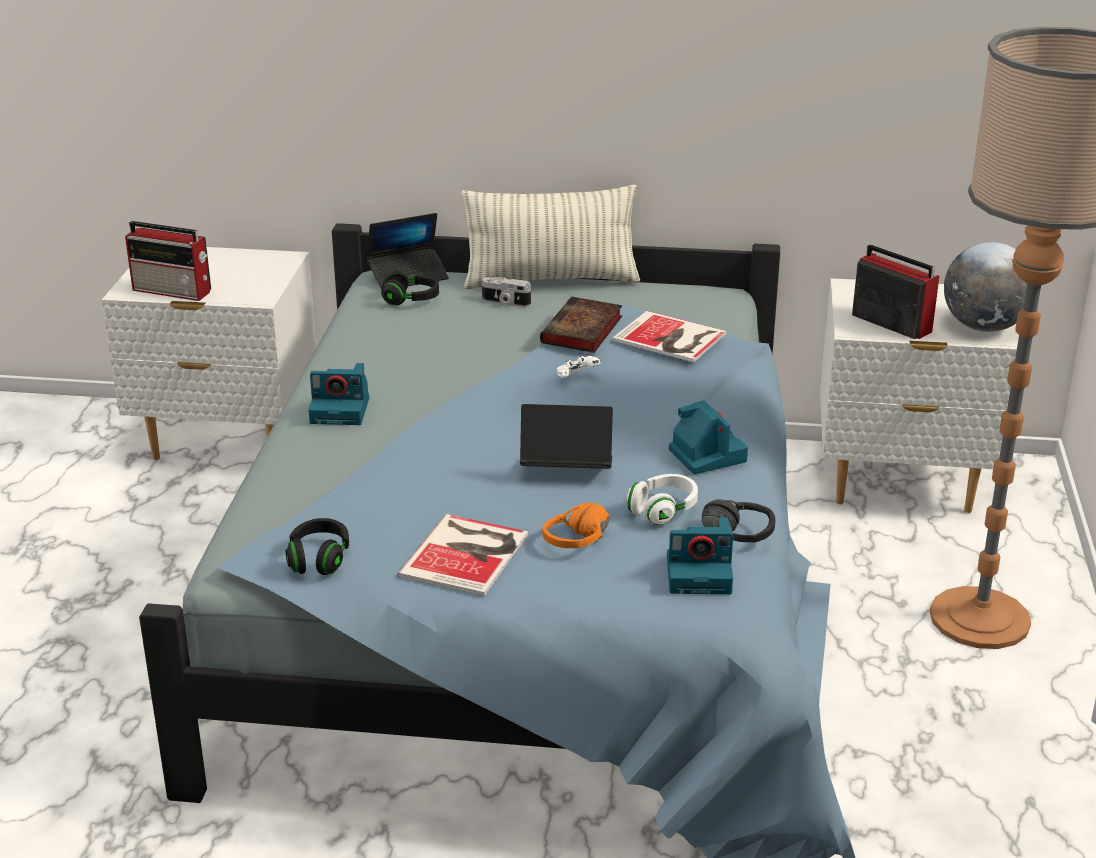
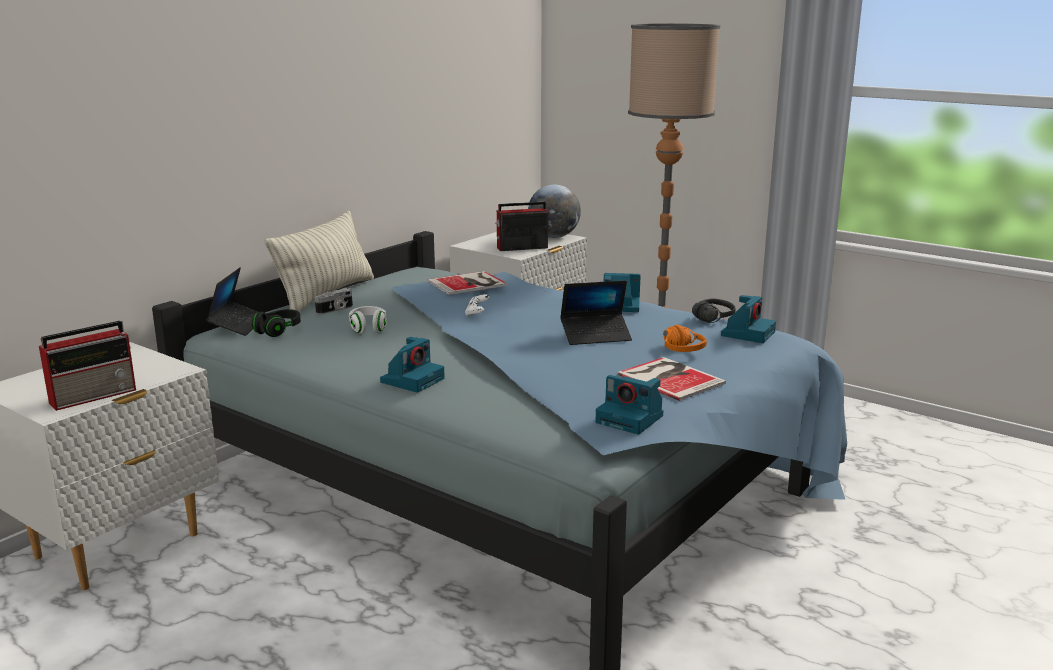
camera: 60 degrees left, 10 degrees down
black headphones [285,518,349,575] -> camera [596,375,663,434]
laptop [520,404,613,469] -> laptop turned 135 degrees counterclockwise [560,280,632,345]
book [540,296,623,353] -> none
white headphones [626,474,698,525] -> white headphones moved to [349,306,387,334]

